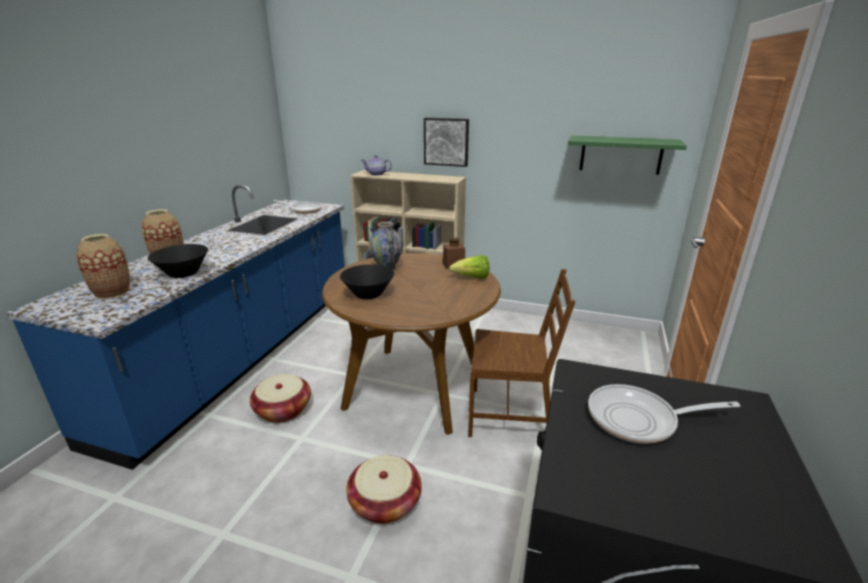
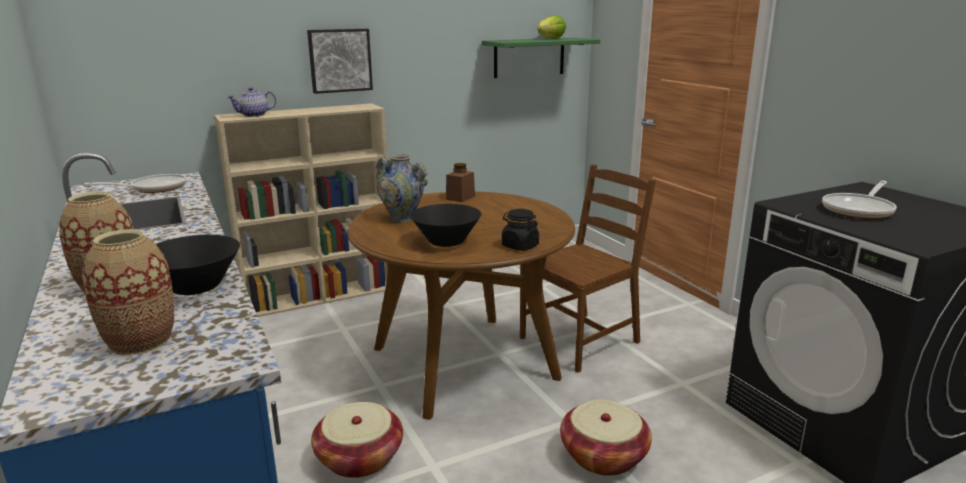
camera: 45 degrees left, 5 degrees down
lettuce [449,255,489,279] -> lettuce moved to [537,15,566,39]
none -> black jar [502,209,539,251]

